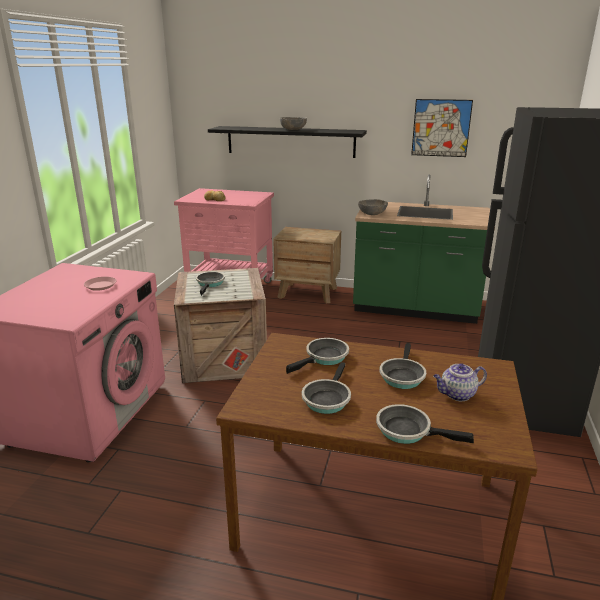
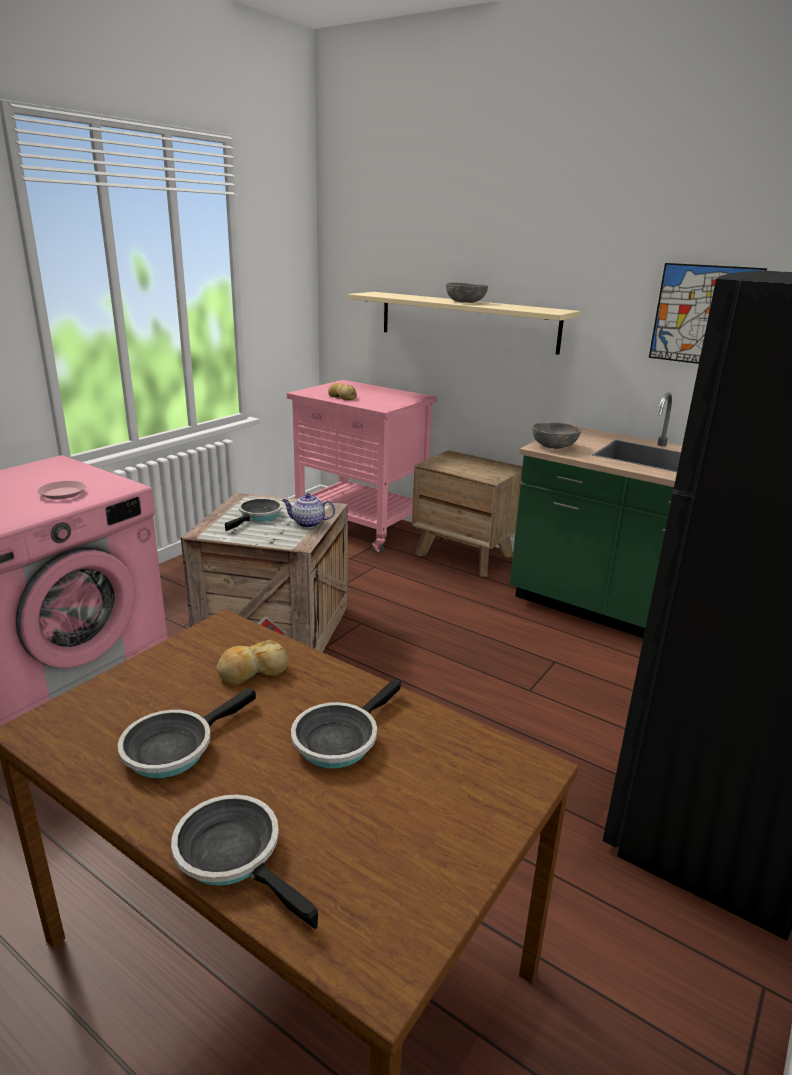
camera: 20 degrees right, 0 degrees up
black shelf [208,126,367,158] -> beige shelf [348,292,581,355]
frying pan [286,338,349,374] -> bread [216,639,288,685]
teapot [433,363,487,401] -> teapot moved to [282,493,335,528]

